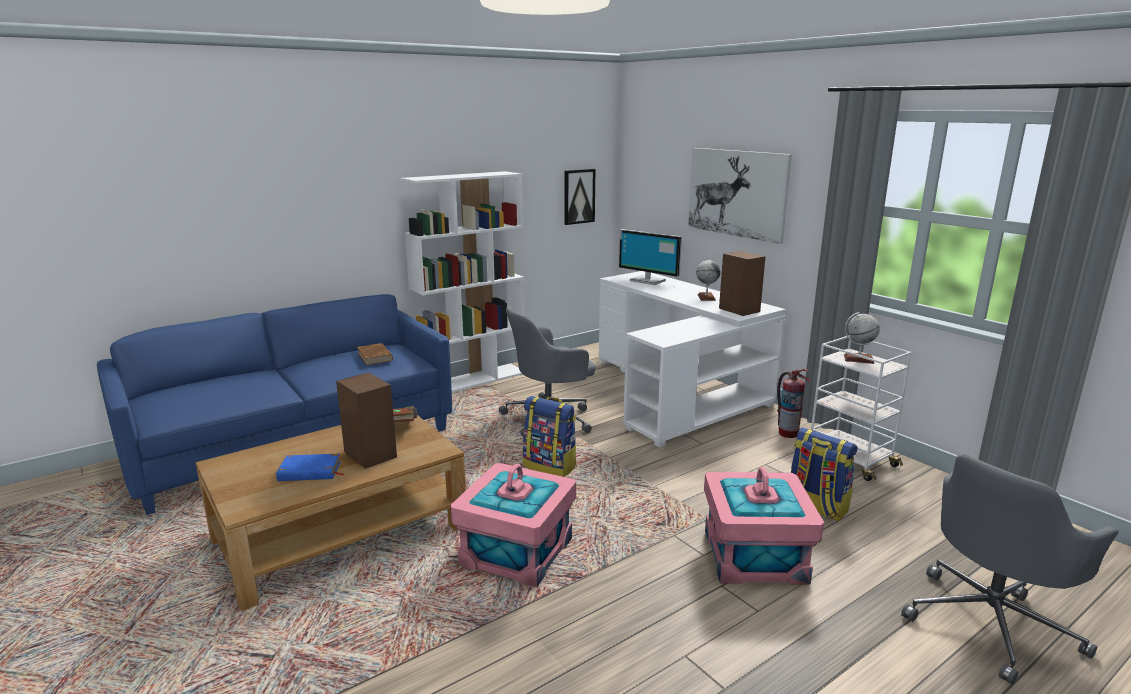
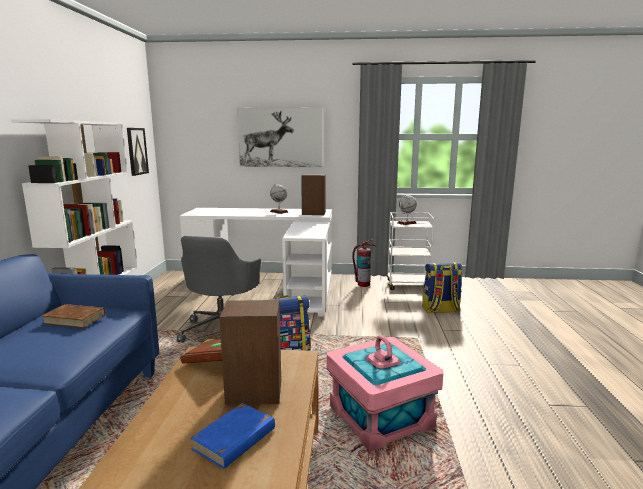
camera: 50 degrees left, 5 degrees down
monitor [619,229,682,285] -> none
pink storage box [704,467,824,584] -> none
grey office chair [901,454,1119,684] -> none

